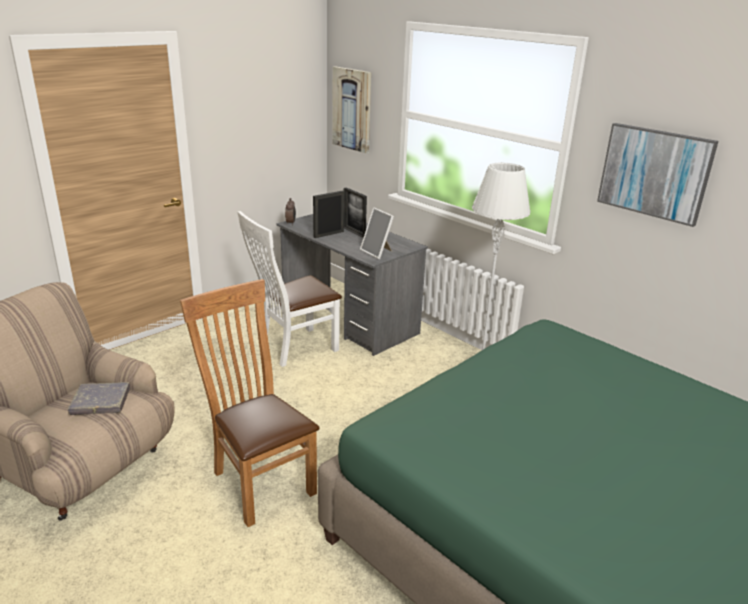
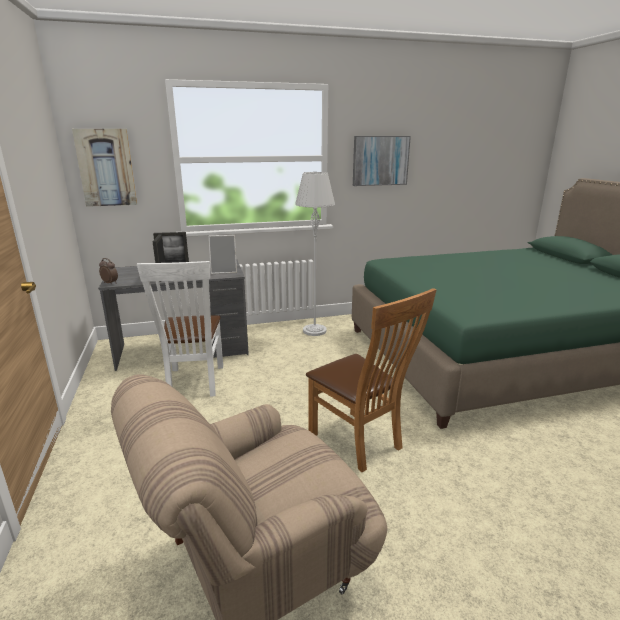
camera: 60 degrees left, 5 degrees down
grey book [68,382,130,415] -> none
brown chair [180,279,320,527] -> brown chair turned 120 degrees counterclockwise [306,288,437,472]

